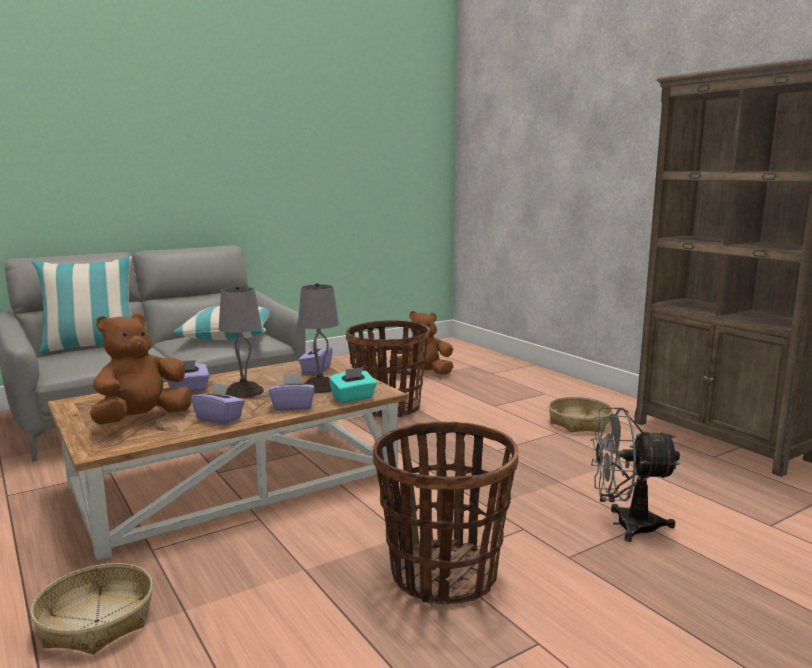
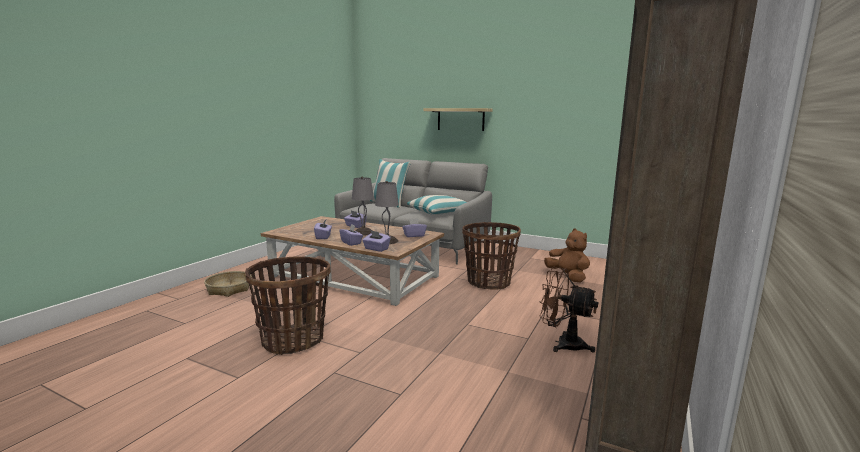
camera: 60 degrees right, 0 degrees up
brown plush toy [90,313,192,424] -> none
turquoise tissue box [329,367,377,403] -> purple tissue box [362,231,391,252]
basket [549,397,613,432] -> brown fan [540,267,598,353]
grey fan [591,408,680,542] -> none
none -> shelf [424,108,493,131]

